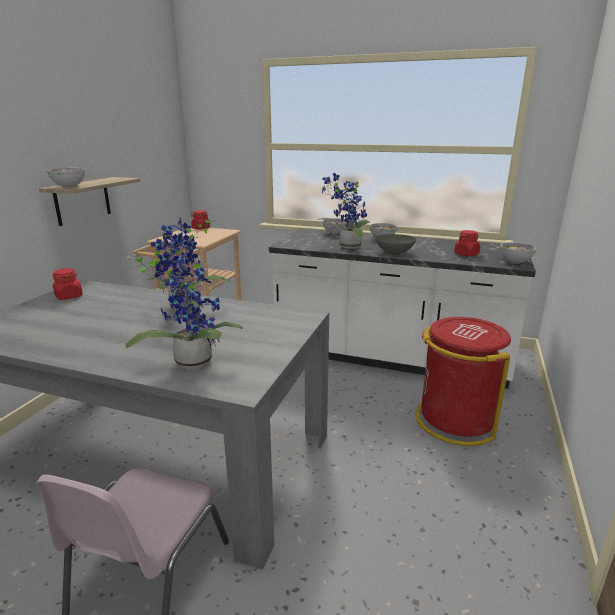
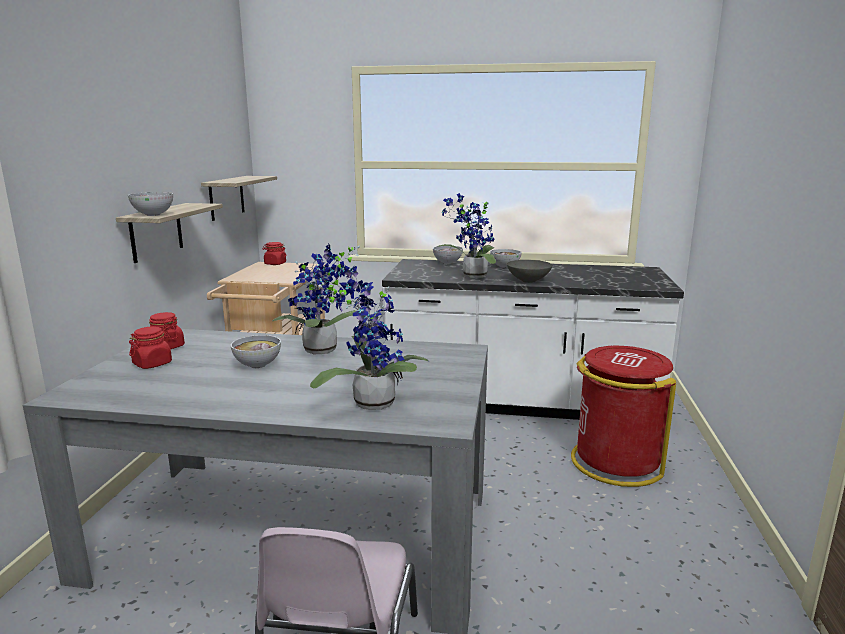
camera: 10 degrees left, 5 degrees down
red jar [454,230,480,256] -> red jar moved to [129,326,172,369]
bowl [500,242,536,264] -> bowl moved to [231,335,281,368]
none -> shelf [201,176,277,221]

